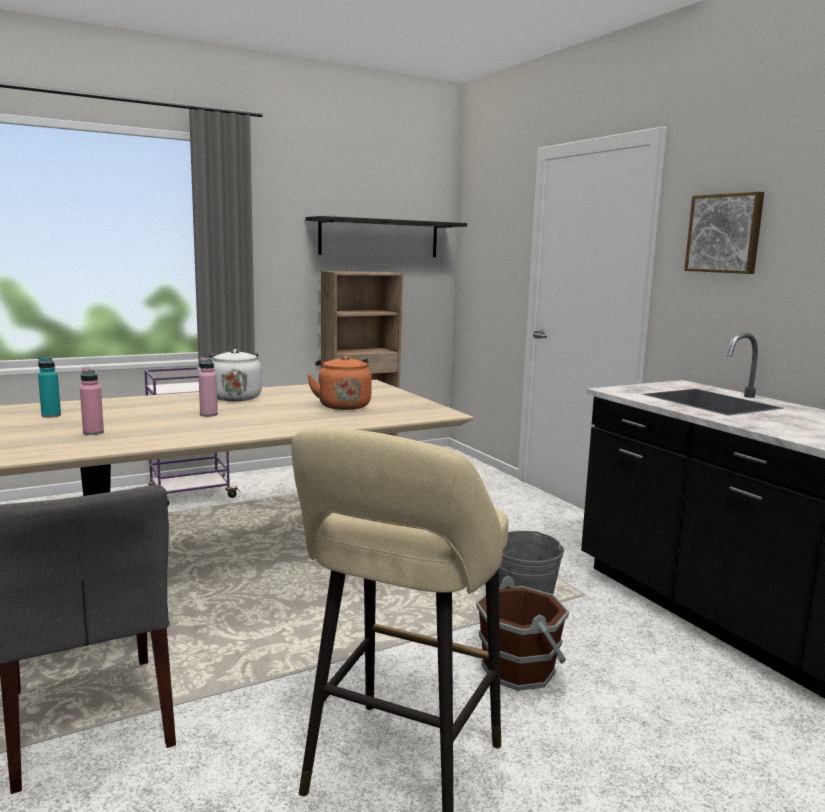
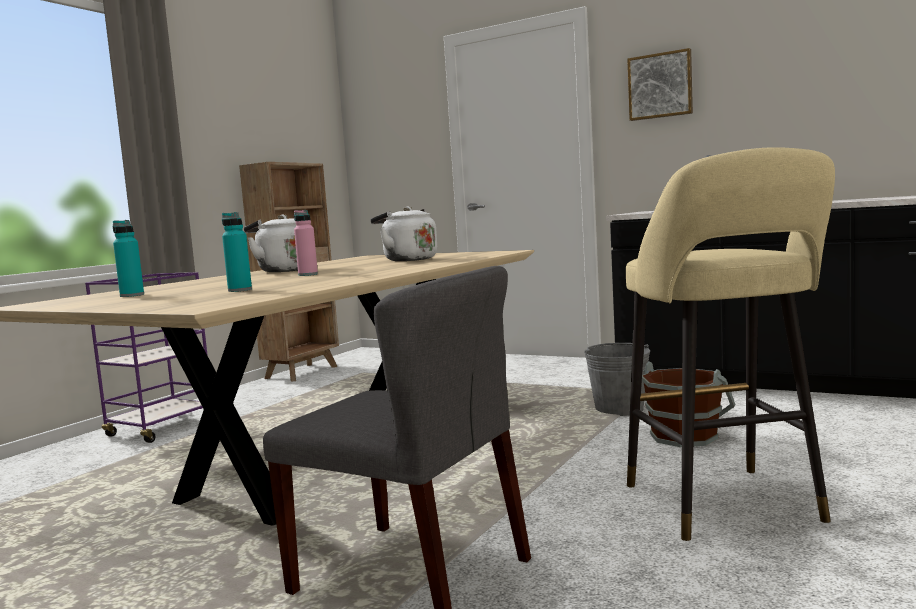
camera: 30 degrees left, 5 degrees down
pink bottle [80,368,104,435] -> turquoise bottle [222,212,252,292]
shelf [306,216,467,257] -> none
orange kettle [307,355,372,410] -> white kettle [370,207,437,261]

